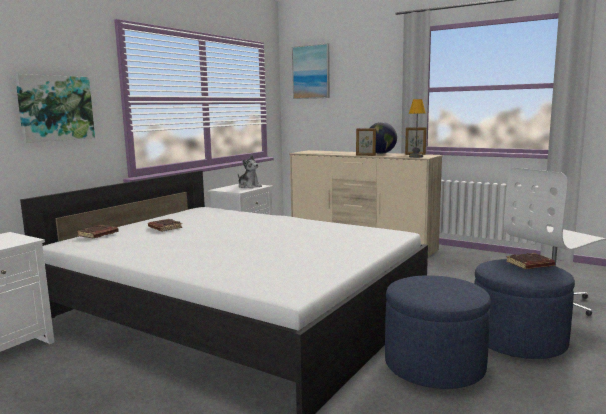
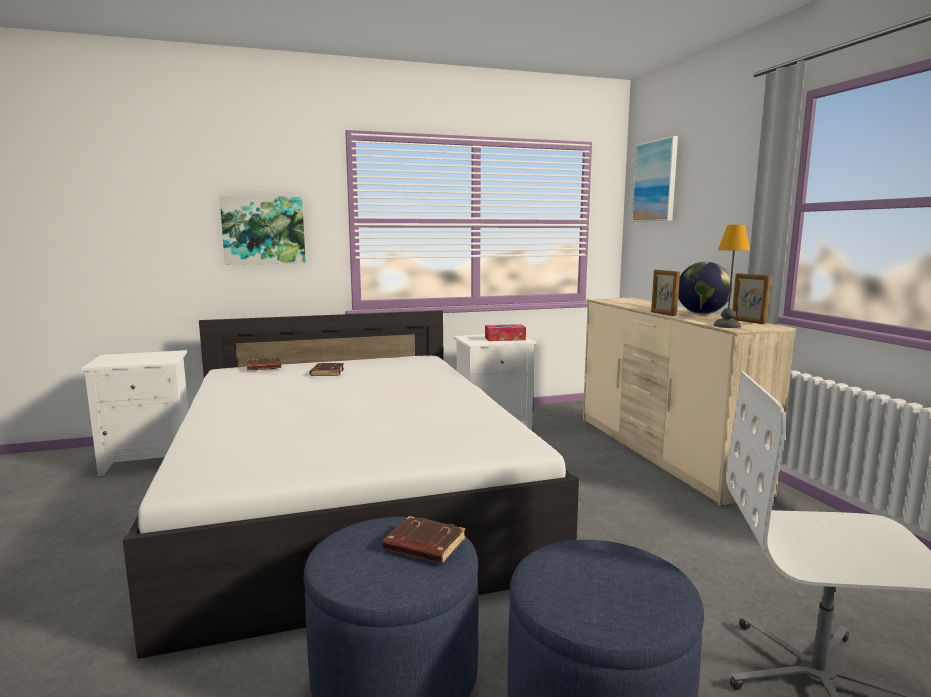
camera: 40 degrees right, 0 degrees up
plush toy [238,155,262,189] -> tissue box [485,324,526,341]
brown book [506,253,555,269] -> brown book moved to [382,516,466,564]

